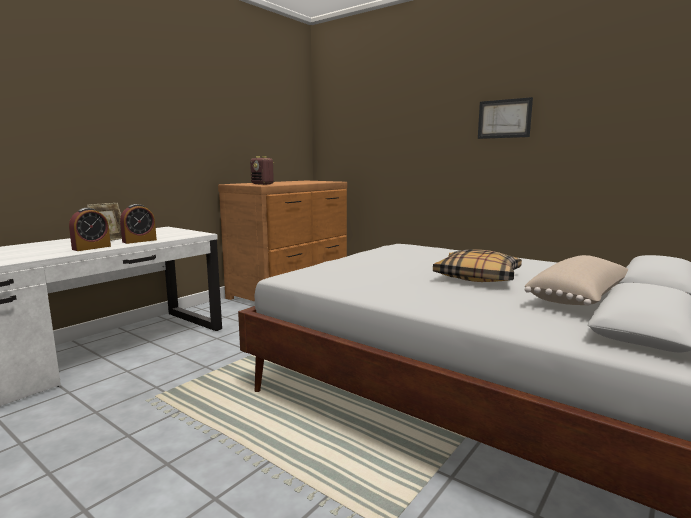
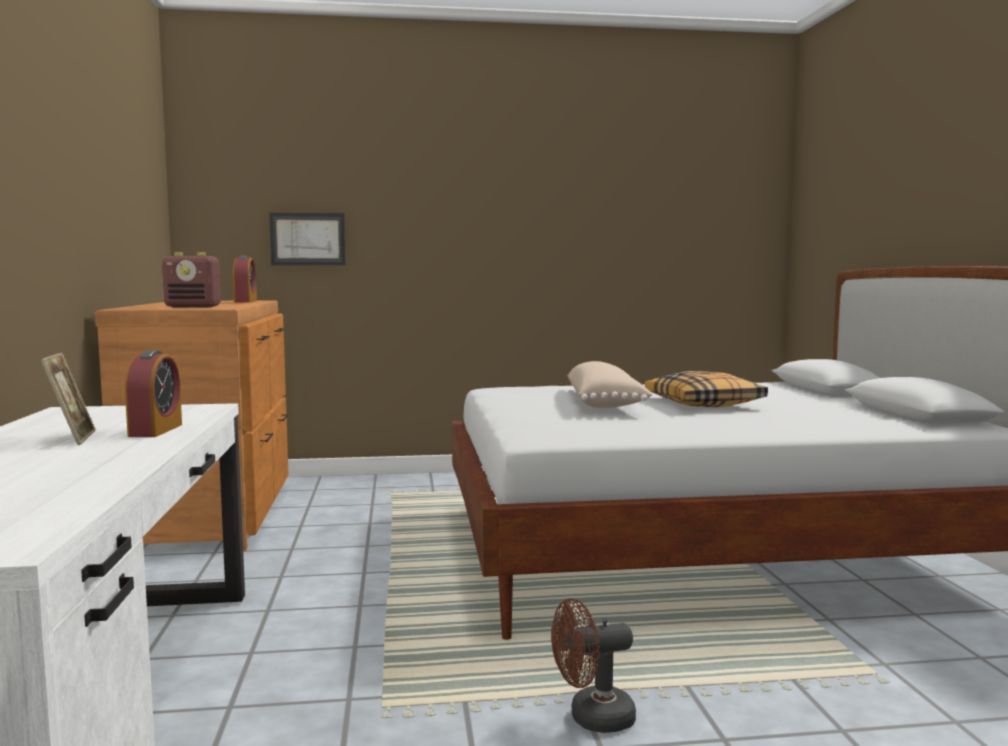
camera: 45 degrees left, 5 degrees down
alarm clock [69,208,111,251] -> alarm clock moved to [233,255,257,303]
picture [478,97,533,139] -> picture moved to [269,213,346,265]
beige pillow [525,255,628,306] -> beige pillow moved to [568,361,653,408]
none -> brown fan [551,598,636,733]

